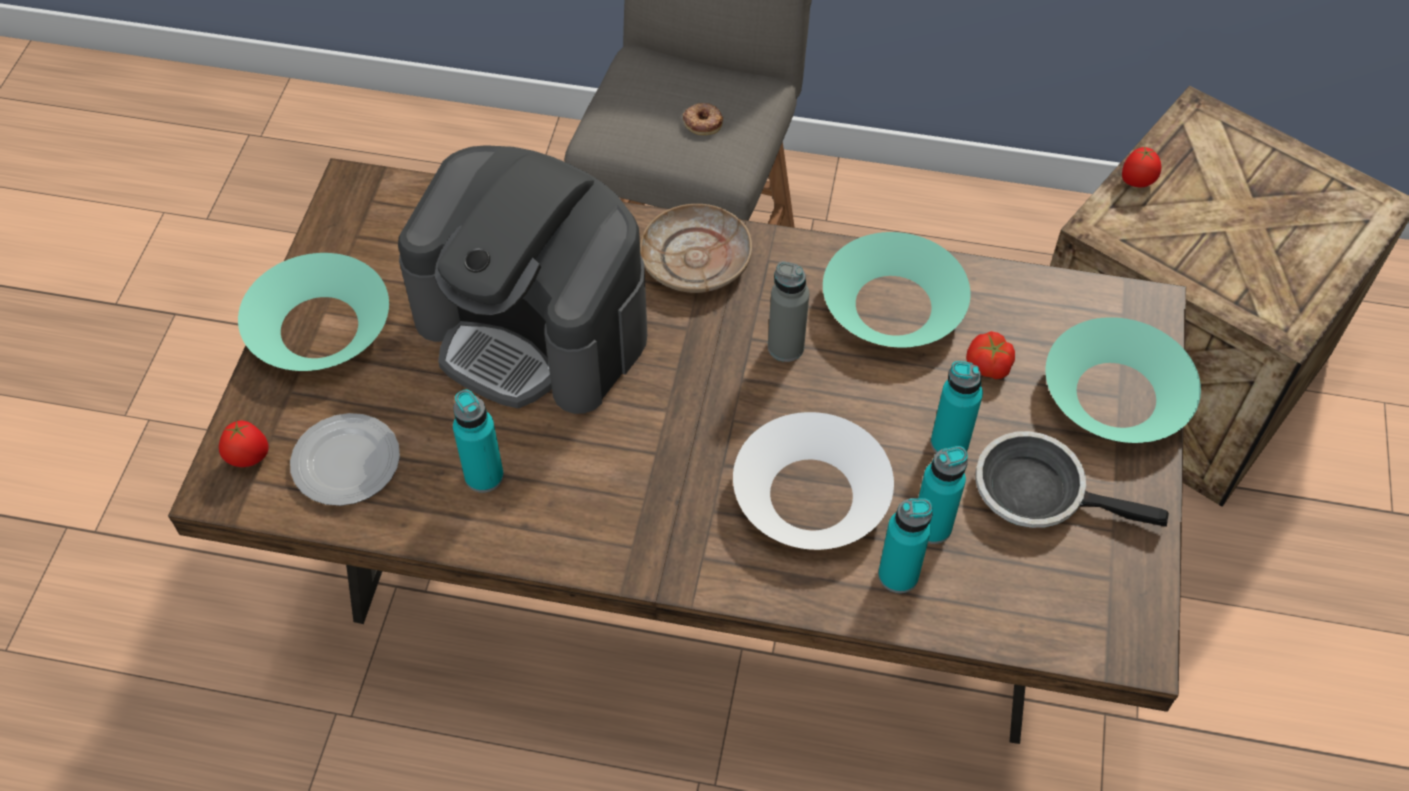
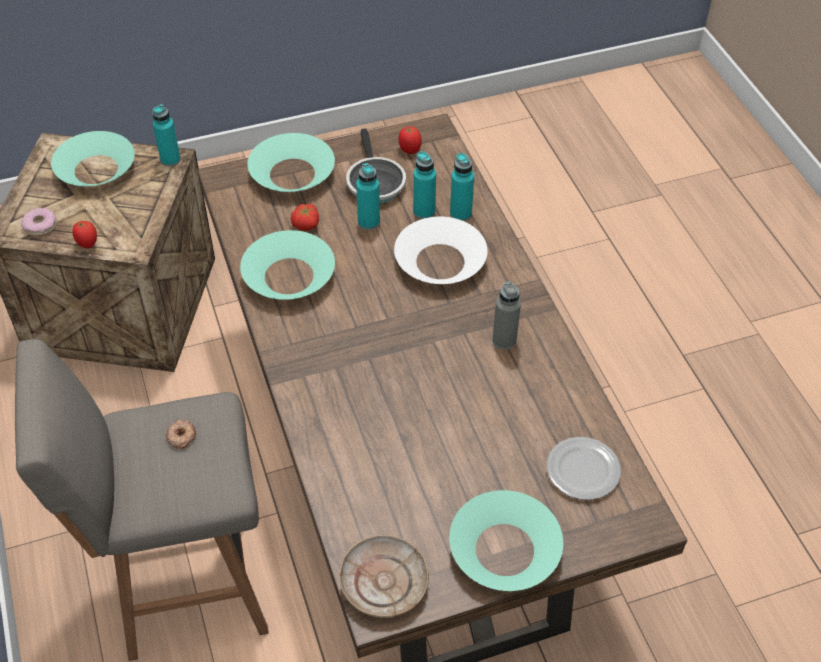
camera: 120 degrees left, 5 degrees down
tomato [219,421,269,467] -> tomato moved to [398,127,422,154]
coffee machine [398,145,647,414] -> none
turquoise bottle [453,390,504,493] -> turquoise bottle moved to [152,104,181,167]
beige plate [640,204,752,293] -> beige plate moved to [339,535,429,618]
grey bottle [768,261,809,362] -> grey bottle moved to [492,281,521,349]
none -> donut [21,208,57,236]
none -> turquoise bowl [51,131,135,186]

